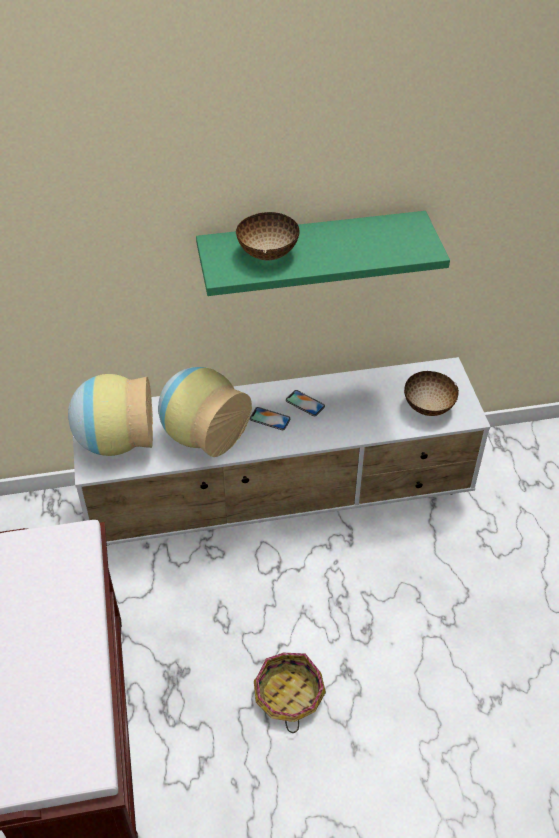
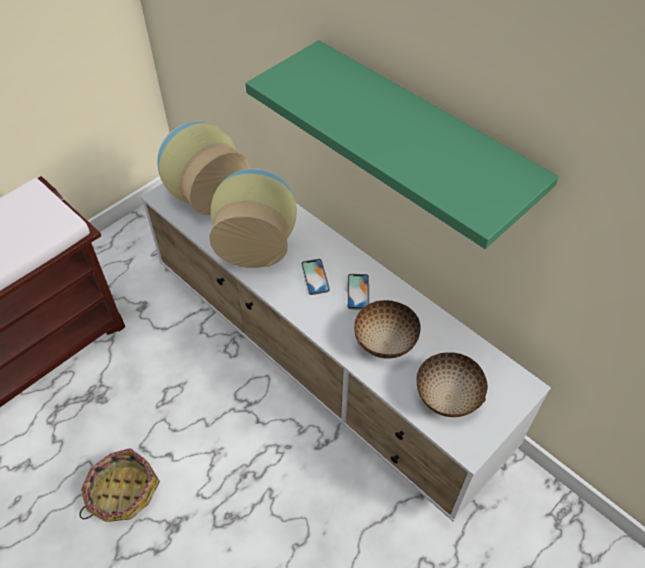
camera: 55 degrees right, 5 degrees up
bowl [236,212,300,260] -> bowl moved to [354,300,421,359]

